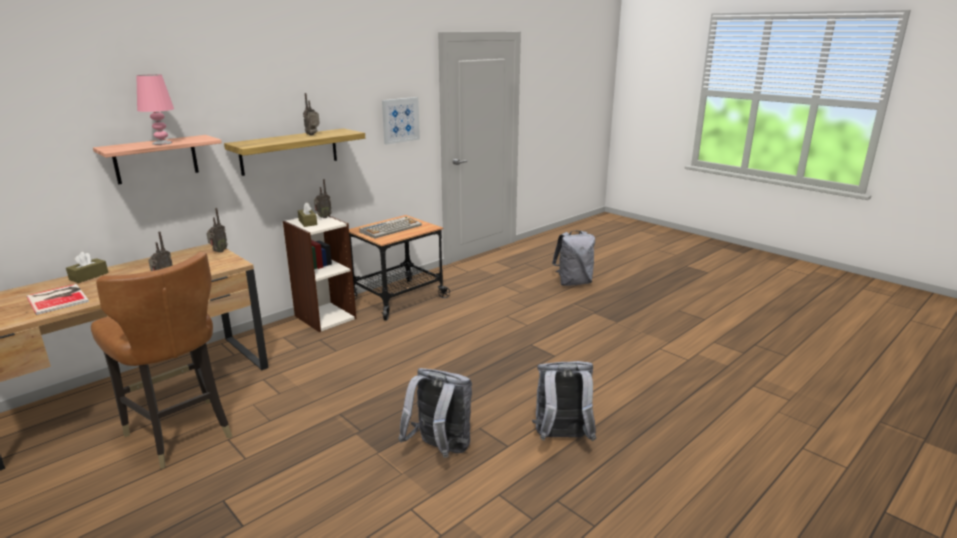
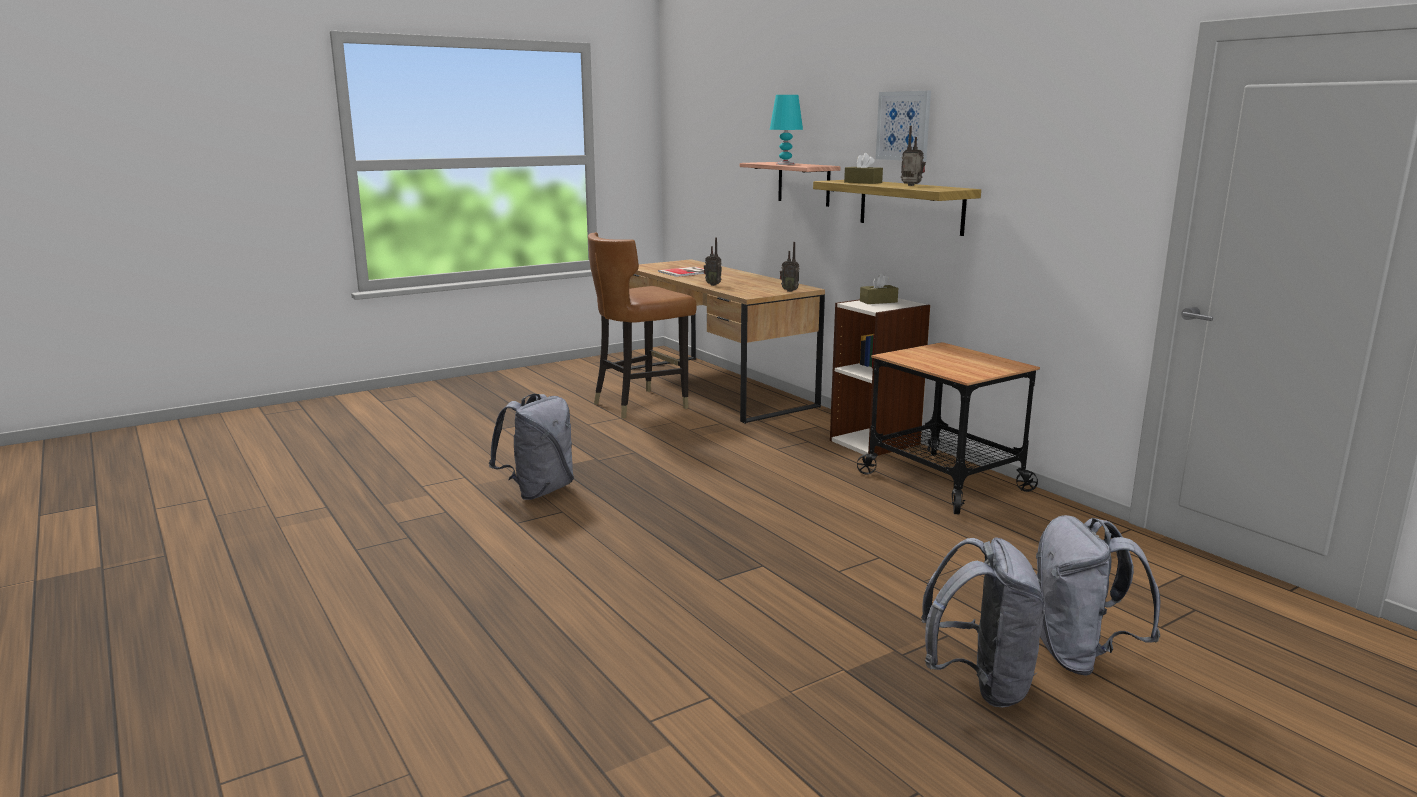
camera: 100 degrees right, 5 degrees down
brown tissue box [66,252,108,283] -> brown tissue box moved to [844,153,883,184]
pink table lamp [136,74,174,145] -> turquoise table lamp [770,95,803,165]
radio [314,179,332,218] -> none
keyboard [359,216,422,239] -> none
picture [382,97,420,145] -> picture moved to [876,91,931,162]
grey backpack [532,361,597,441] -> grey backpack moved to [921,537,1045,707]

